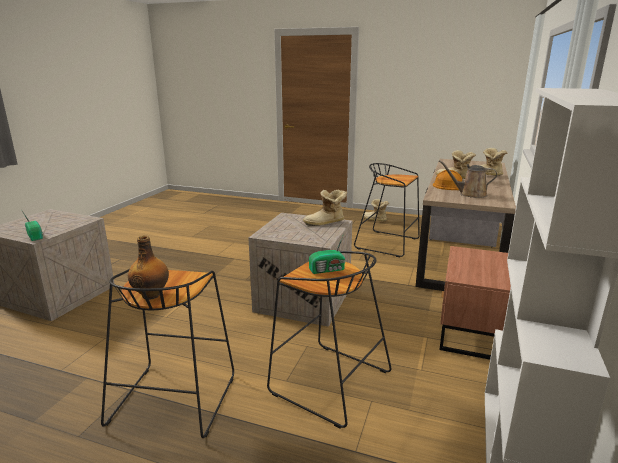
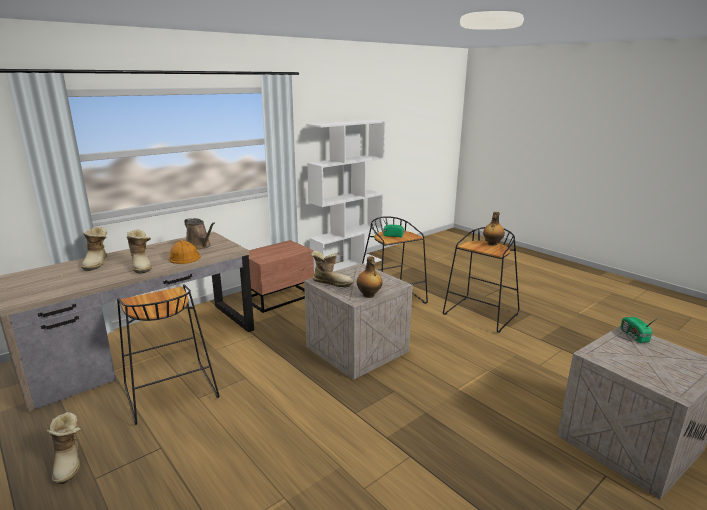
camera: 150 degrees left, 0 degrees up
none -> bottle [357,256,382,298]

